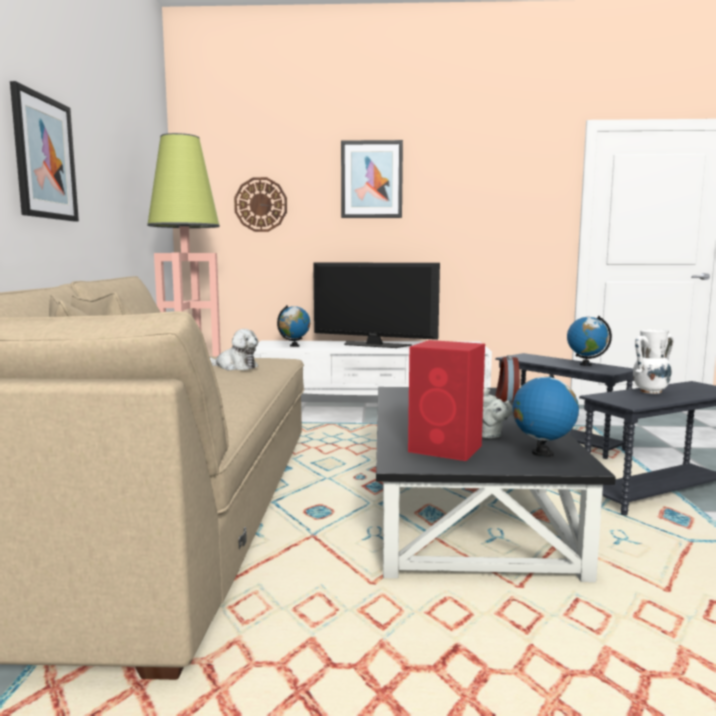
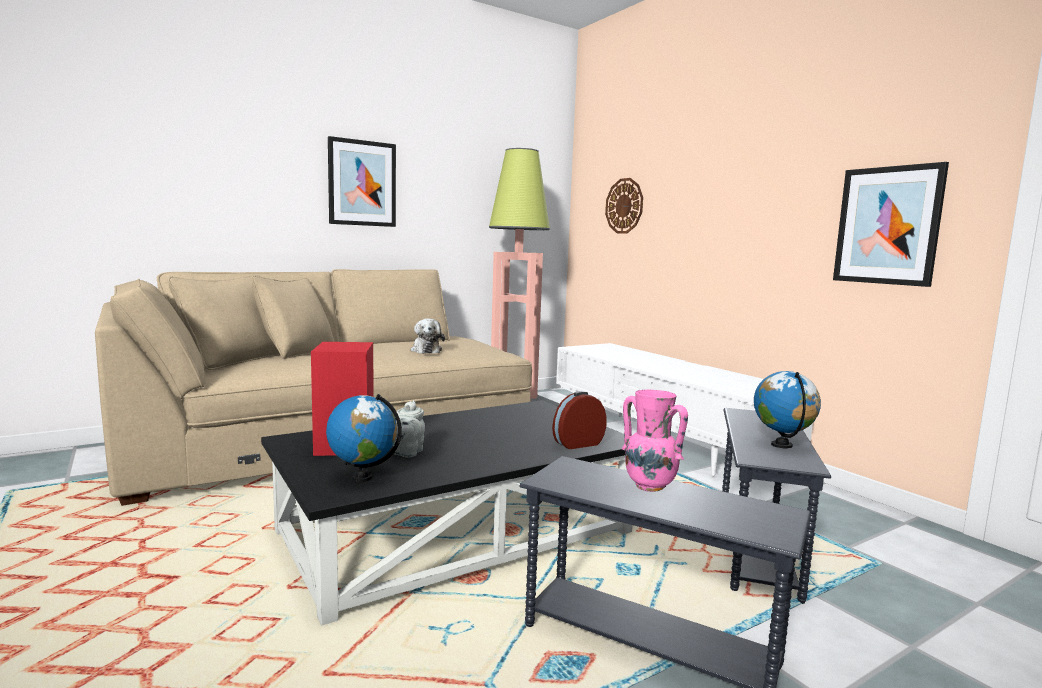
camera: 55 degrees right, 0 degrees up
globe [277,305,310,347] -> none
television [313,262,440,348] -> none
picture [341,140,403,218] -> picture moved to [833,162,949,287]
white vase [633,329,674,394] -> pink vase [622,390,688,492]

